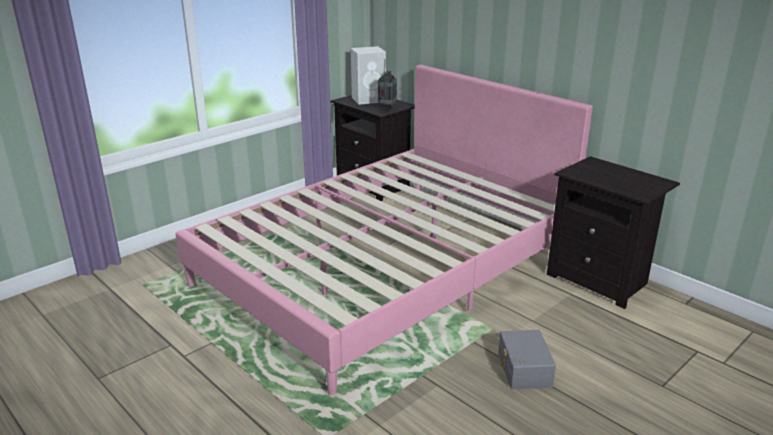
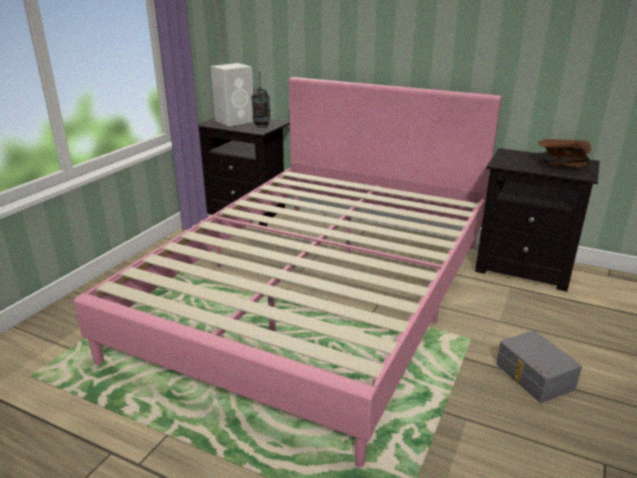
camera: 20 degrees left, 0 degrees up
none -> brown bowl [538,139,592,168]

